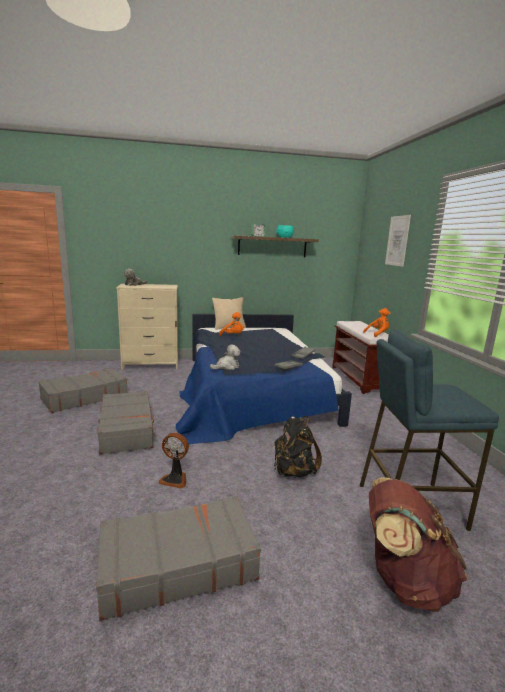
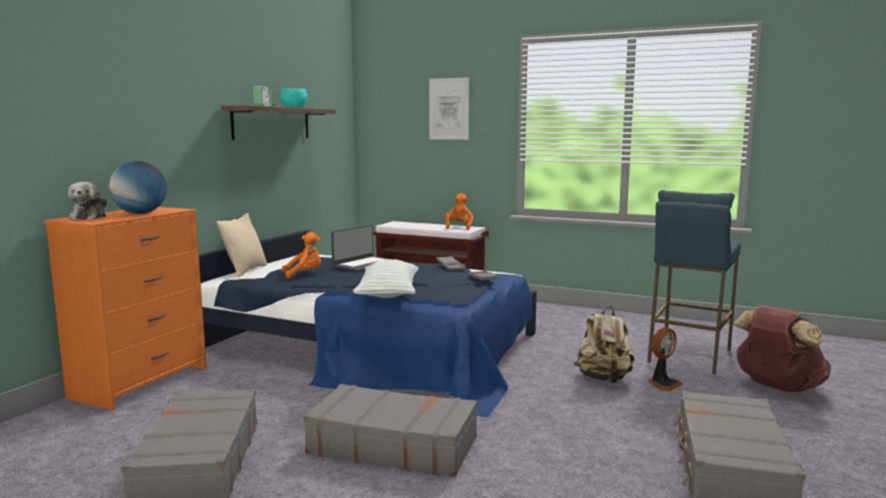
camera: 55 degrees left, 5 degrees down
beige dresser [116,284,178,370] -> orange dresser [44,207,207,410]
fan [158,432,189,489] -> fan moved to [648,327,683,392]
plush toy [210,345,241,370] -> none
black backpack [274,416,322,478] -> beige backpack [574,306,635,383]
none -> globe [108,161,167,214]
none -> laptop [331,225,387,272]
none -> pillow [353,259,419,298]

